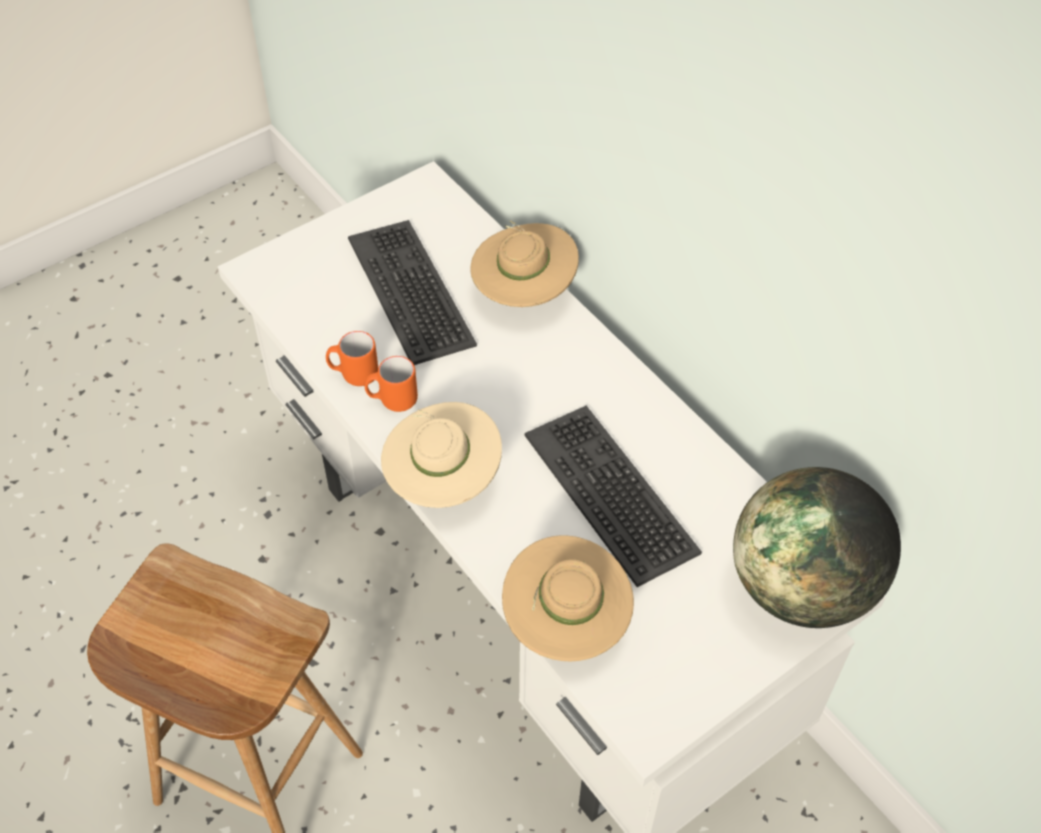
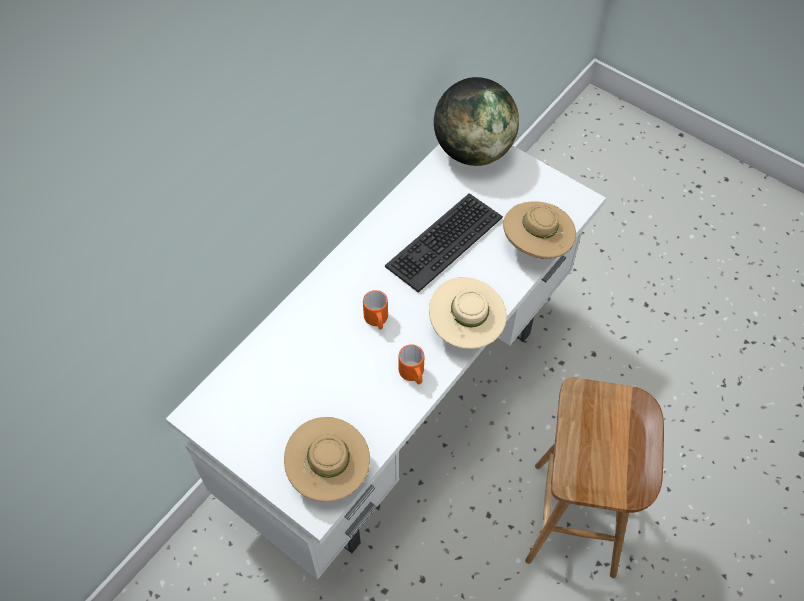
camera: 105 degrees left, 5 degrees up
orange mug [326,331,378,386] -> orange mug moved to [363,290,388,330]
keyboard [348,220,477,365] -> none
beige hat [470,221,579,307] -> beige hat moved to [284,417,370,502]

